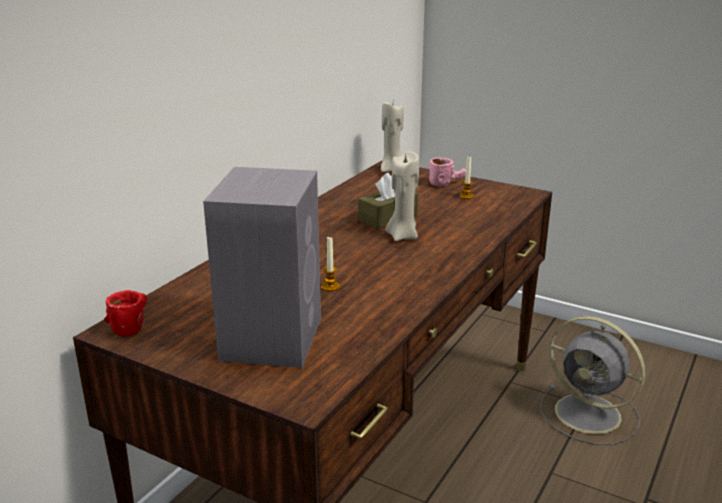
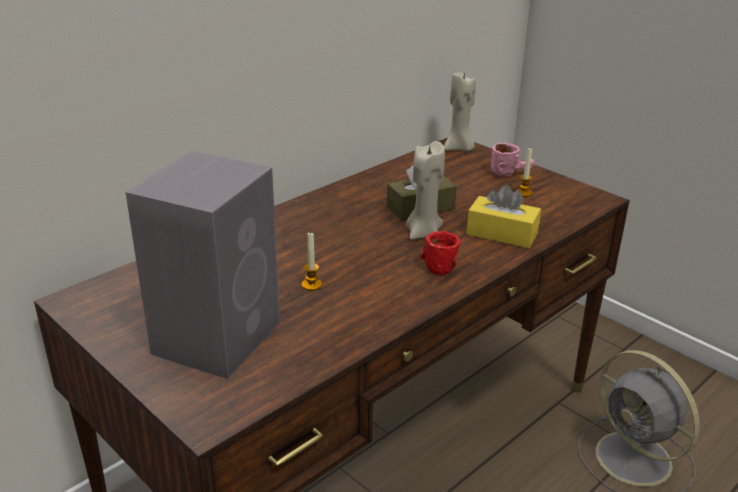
camera: 15 degrees right, 5 degrees up
red mug [104,290,147,337] -> red mug moved to [420,231,460,275]
none -> yellow tissue box [466,185,541,248]

